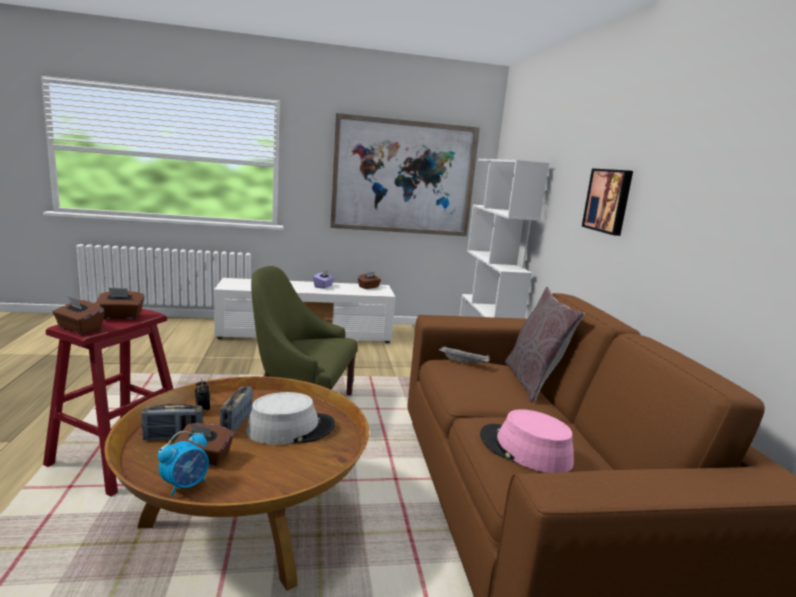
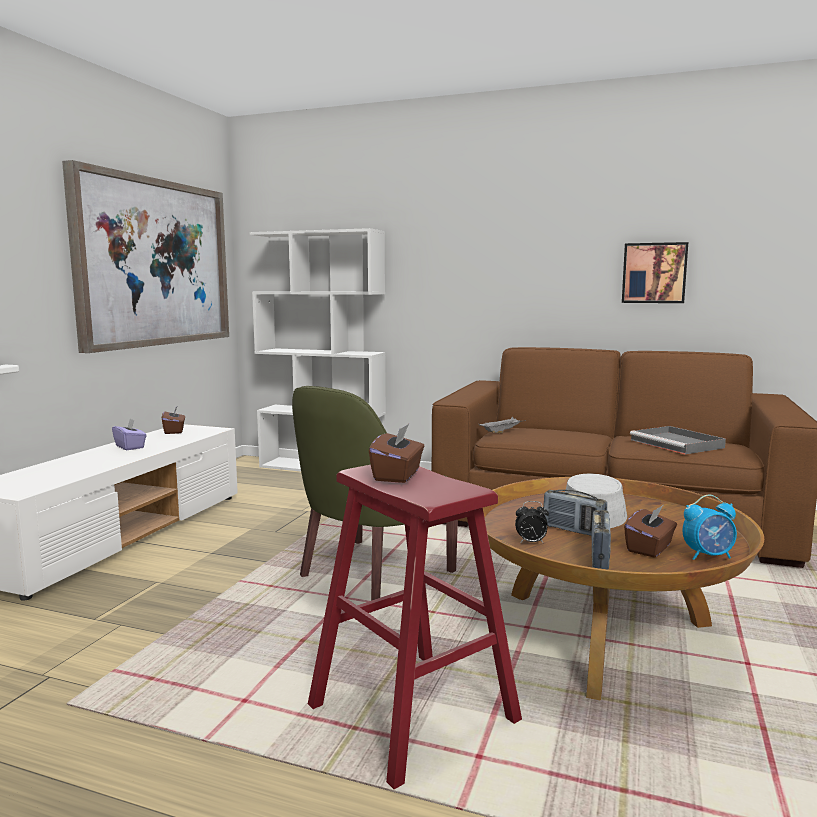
camera: 60 degrees left, 5 degrees down
brown tissue box [52,296,104,335] -> none
alarm clock [158,431,209,497] -> alarm clock turned 105 degrees clockwise [682,495,737,560]
pink hat [480,409,574,473] -> grey tray [630,426,726,454]
grey pillow [505,287,585,403] -> none
picture [582,168,633,236] -> picture moved to [622,242,688,303]

